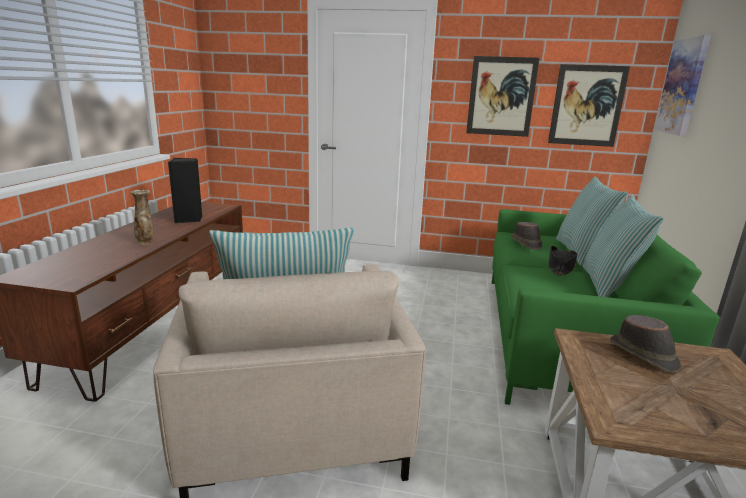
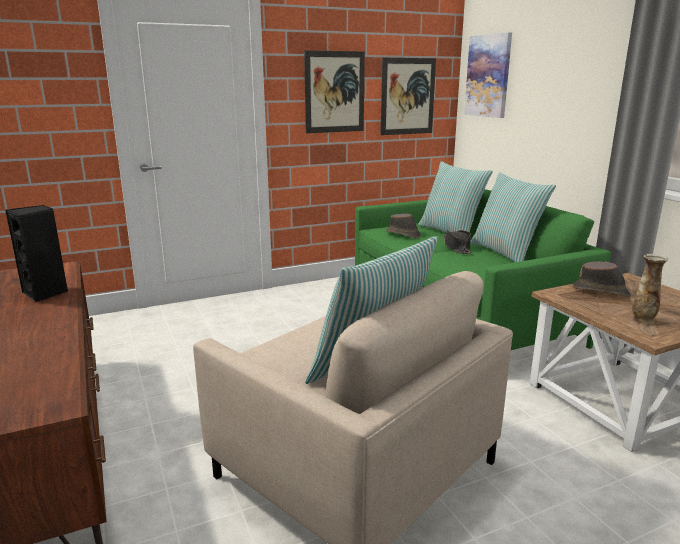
camera: 35 degrees left, 0 degrees up
vase [131,190,154,245] -> vase moved to [632,254,668,324]

